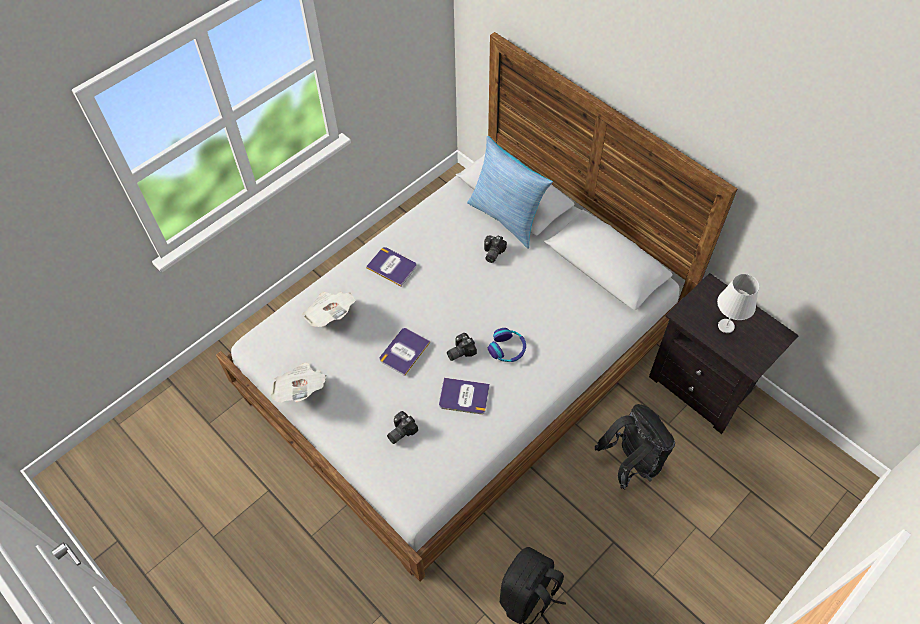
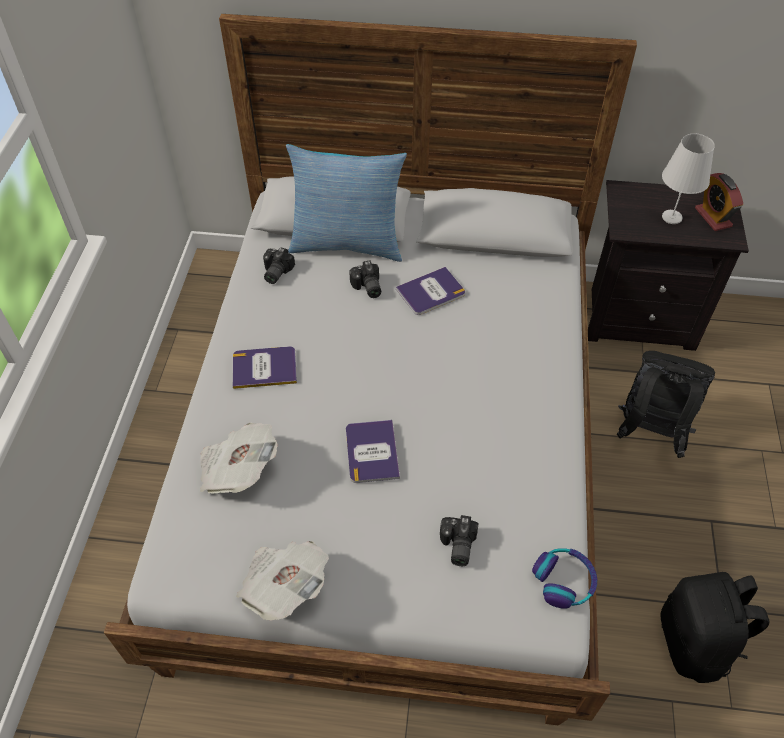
camera: 40 degrees left, 5 degrees down
book [439,378,490,414] -> book moved to [396,267,465,315]
camera [447,333,477,361] -> camera moved to [263,248,295,284]
headphones [488,328,526,362] -> headphones moved to [532,548,597,609]
none -> alarm clock [695,173,743,231]

